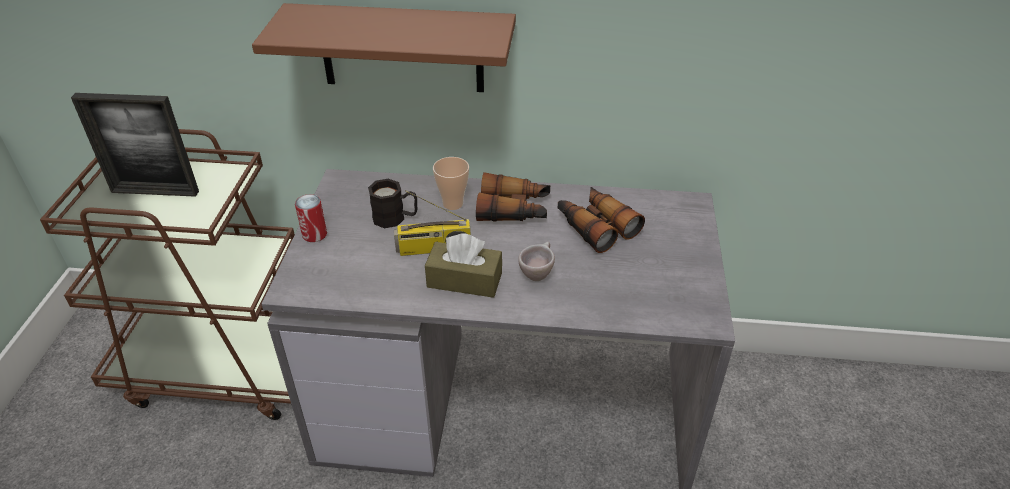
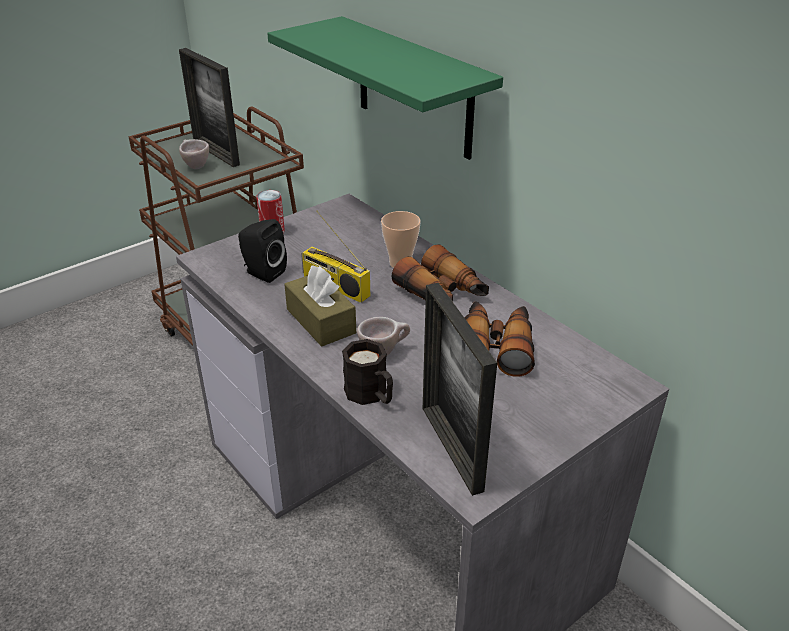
camera: 45 degrees right, 5 degrees down
brown shelf [252,3,516,92] -> green shelf [267,16,503,160]
black mug [368,179,417,228] -> black mug moved to [342,339,393,405]
none -> beige cup [179,139,209,169]
none -> black speaker [238,219,287,283]
none -> picture frame [423,283,497,496]

